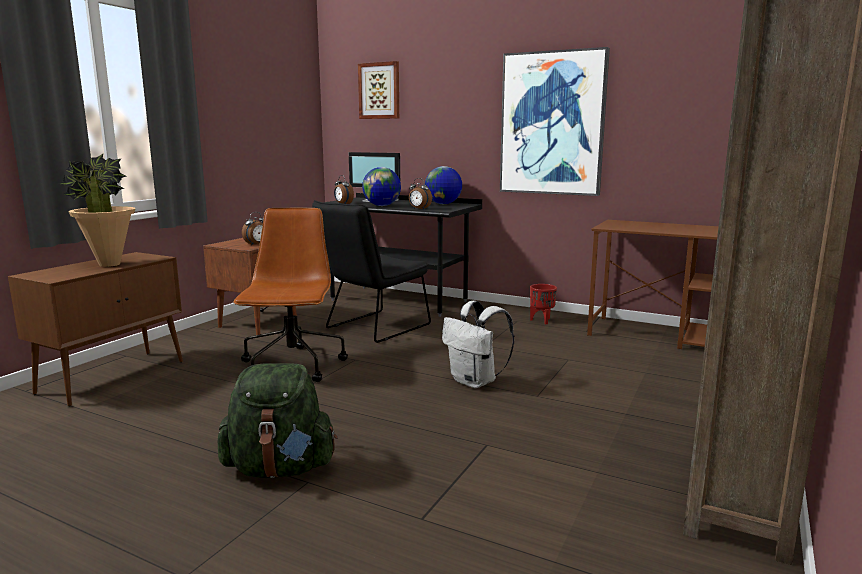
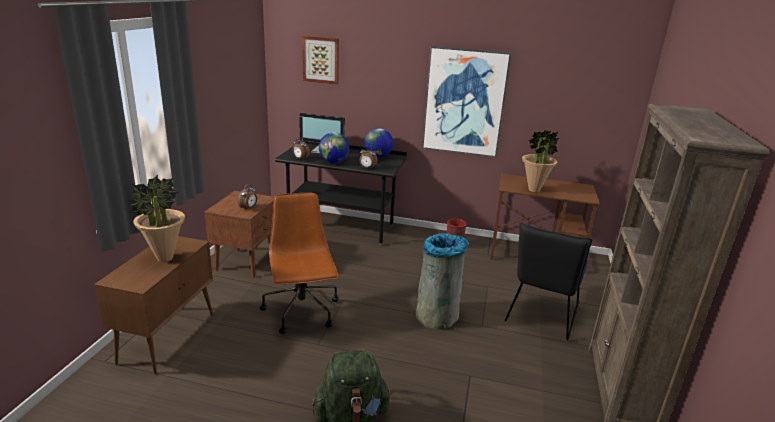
camera: 15 degrees left, 10 degrees up
black chair [312,200,431,343] -> black chair moved to [505,222,592,340]
white backpack [442,301,515,388] -> grey trash can [416,233,469,329]
none -> potted plant [522,130,559,192]

